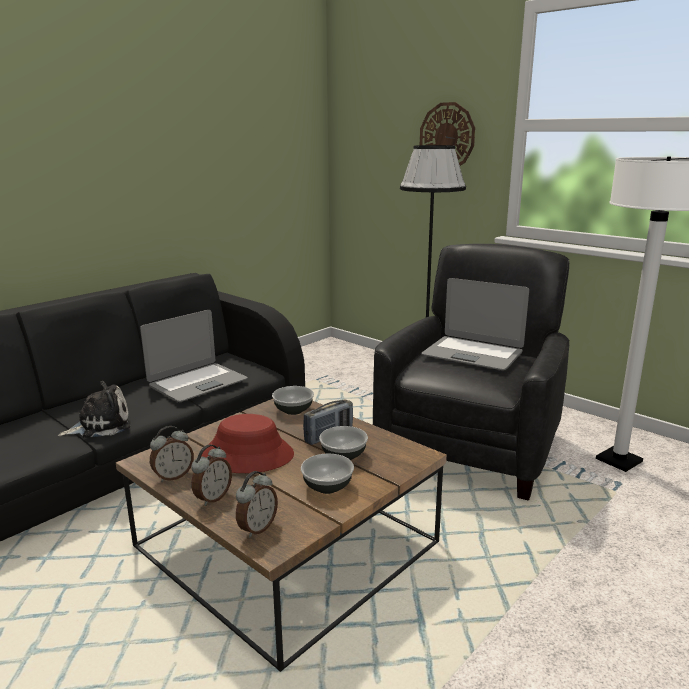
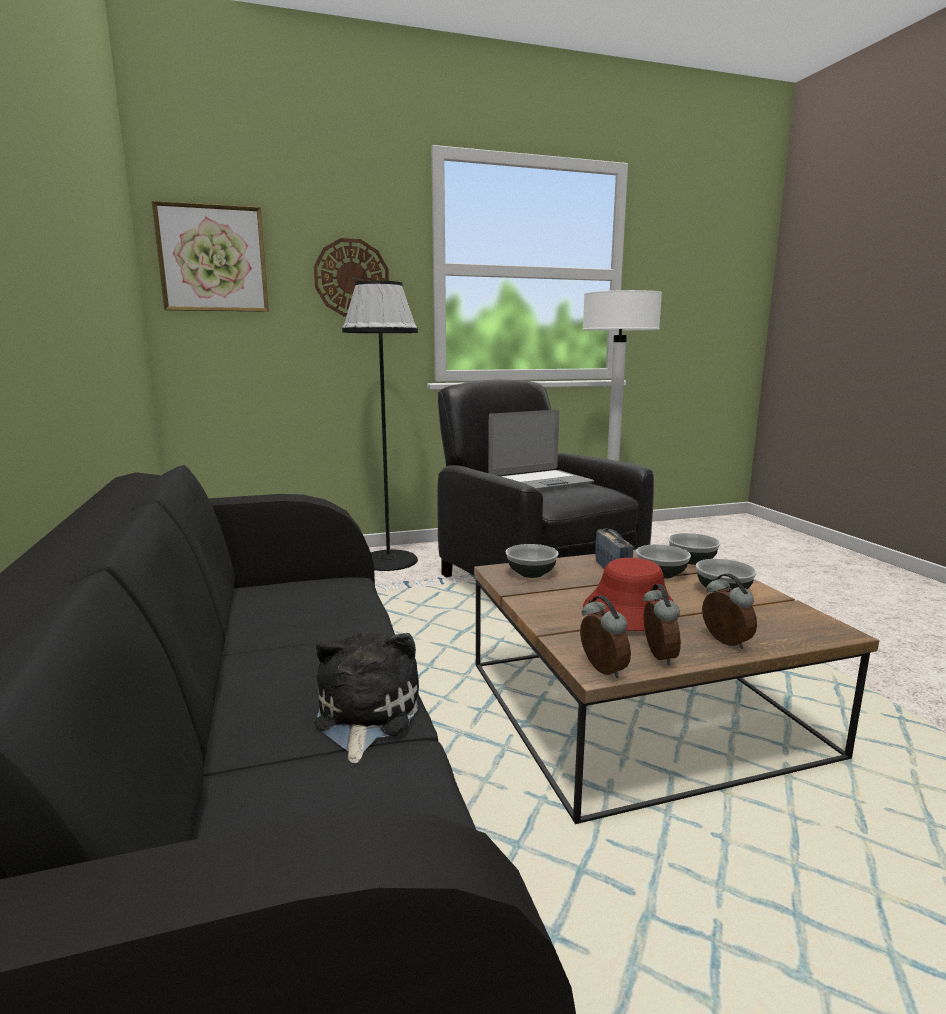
camera: 60 degrees left, 5 degrees down
laptop [140,310,248,402] -> none
alarm clock [236,471,278,538] -> alarm clock moved to [580,595,631,678]
none -> picture [152,201,269,312]
none -> bowl [668,533,721,565]

